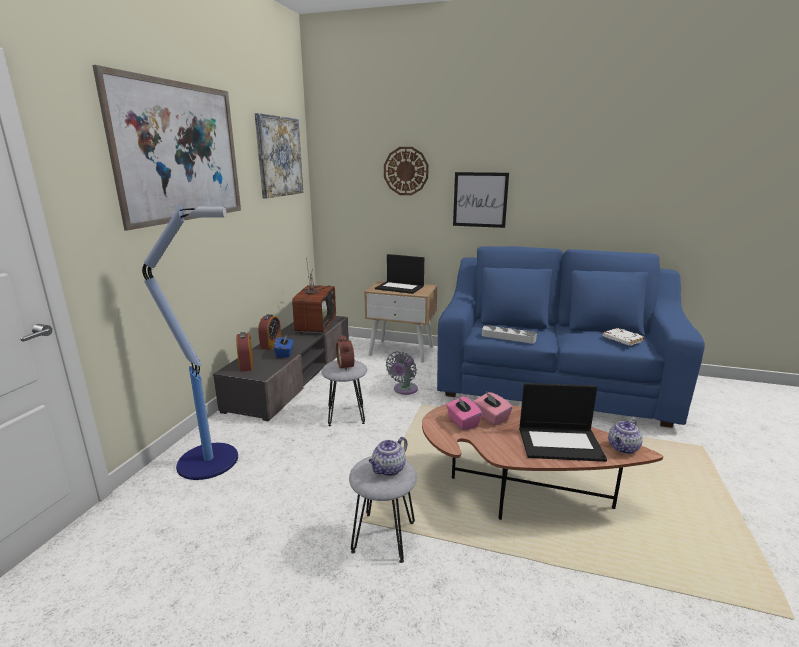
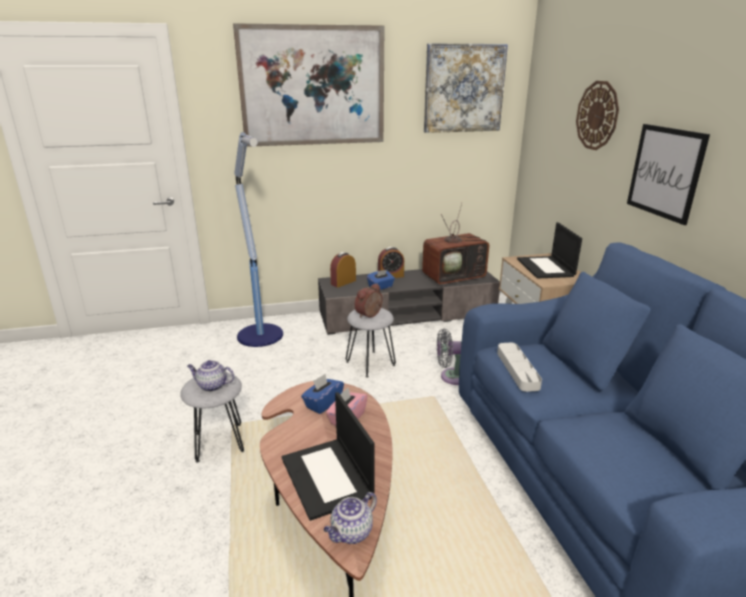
camera: 60 degrees right, 5 degrees up
pink tissue box [446,396,482,430] -> blue tissue box [301,374,344,414]
white book [603,328,645,346] -> none
teapot [608,419,643,454] -> teapot turned 60 degrees counterclockwise [324,492,377,544]

